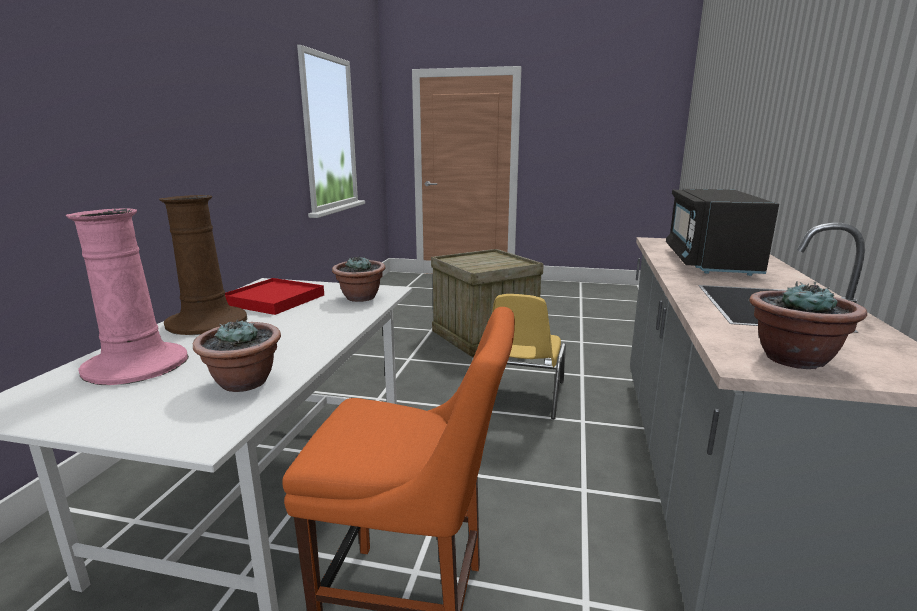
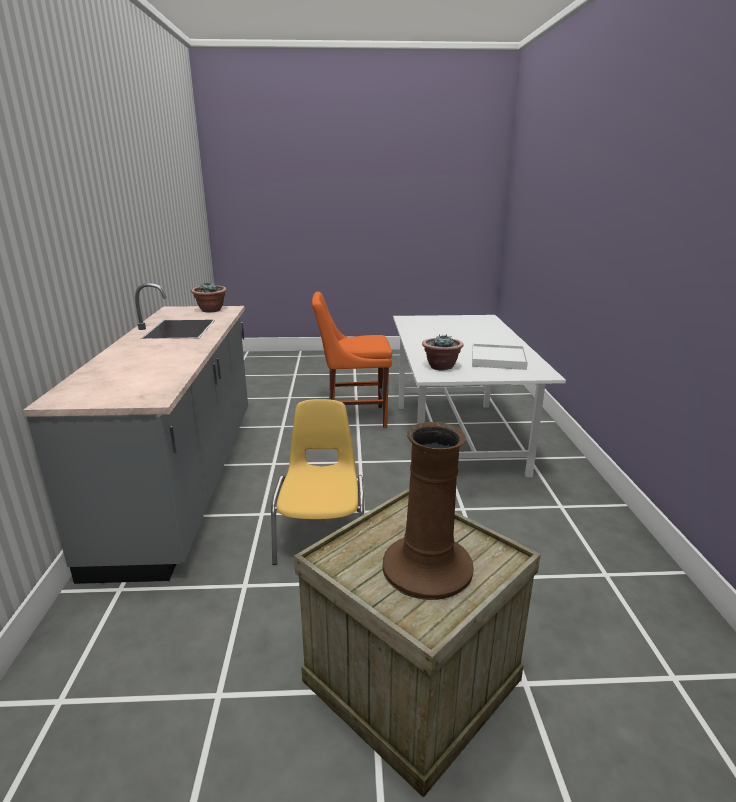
camera: 165 degrees right, 5 degrees up
pink vase [66,209,189,385] -> none
brown vase [159,195,247,335] -> brown vase moved to [382,422,474,600]
potted plant [193,319,281,392] -> none
red tray [225,278,324,315] -> white tray [472,344,528,370]
black microwave [666,189,779,276] -> none

